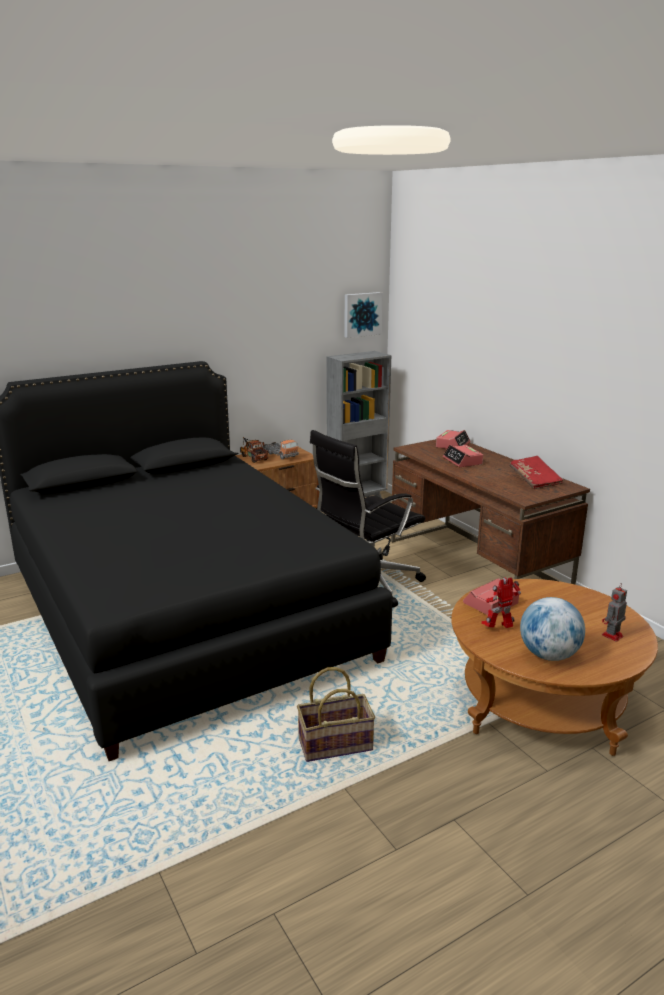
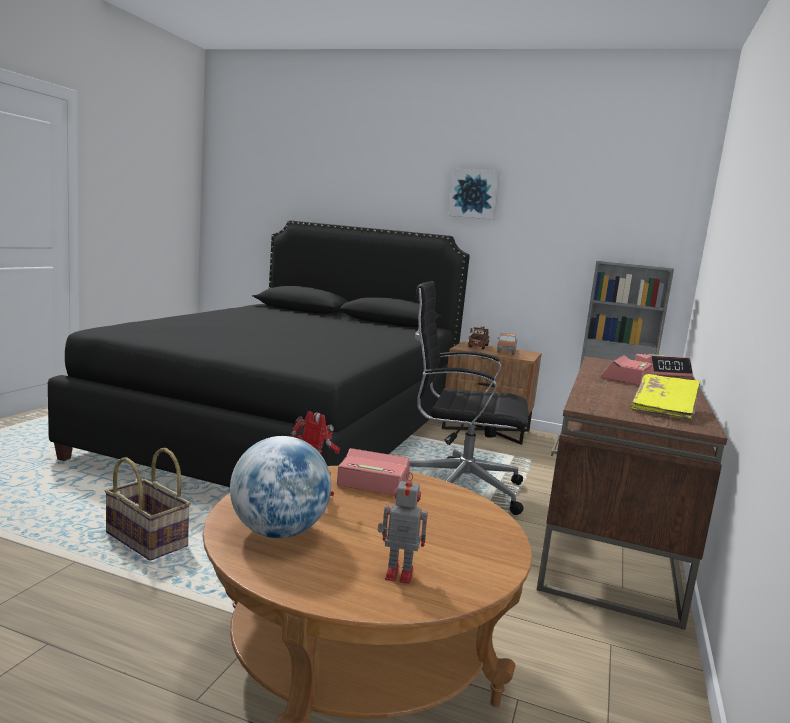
camera: 50 degrees right, 10 degrees down
picture [344,292,382,338] -> picture moved to [448,168,500,220]
red book [509,456,564,490] -> yellow book [631,374,700,420]

